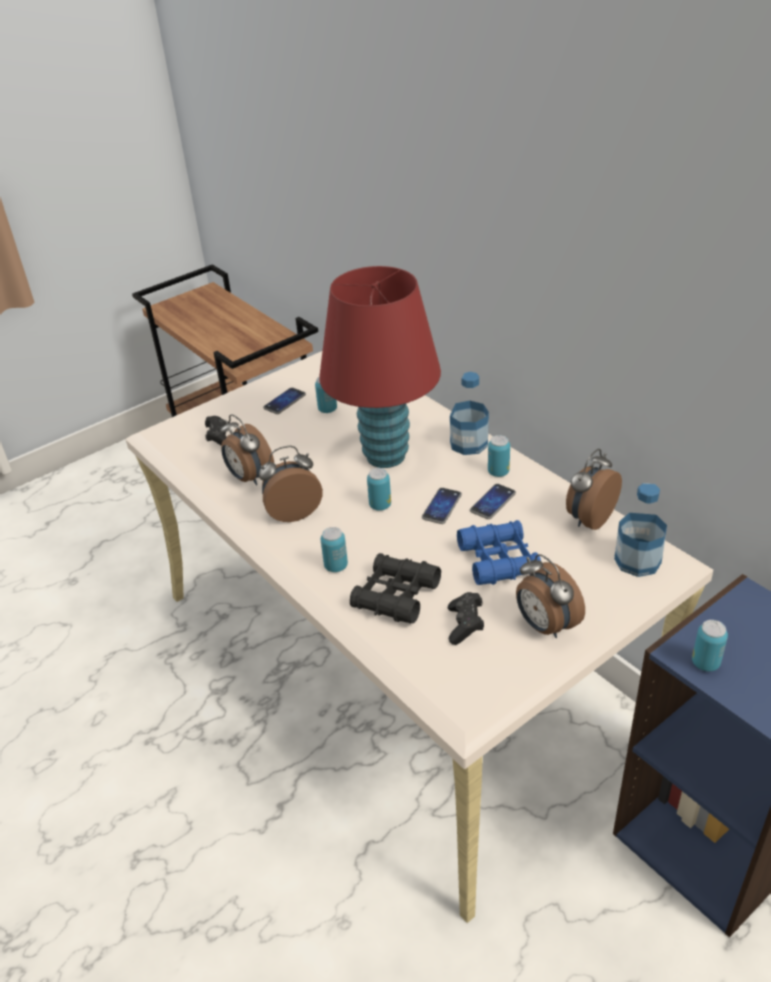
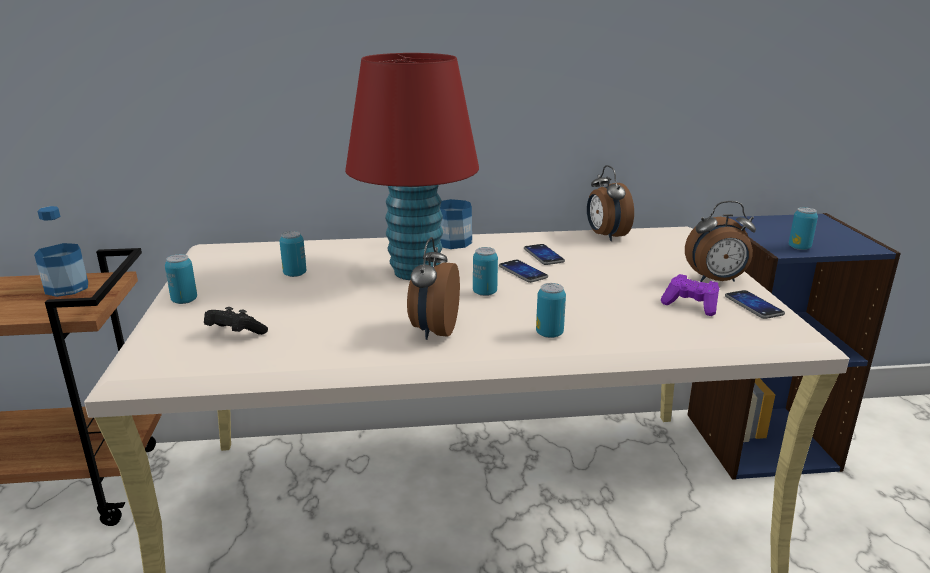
camera: 60 degrees left, 15 degrees down
alarm clock [220,414,274,485] -> none
phone [263,388,306,414] -> phone moved to [725,290,785,319]
black binoculars [350,553,441,624] -> none
black game controller [448,592,484,645] -> purple game controller [661,274,719,316]
blue binoculars [457,520,541,585] -> none
can [488,435,510,477] -> can moved to [165,254,197,304]
bottle [614,483,667,577] -> bottle moved to [34,206,88,297]

